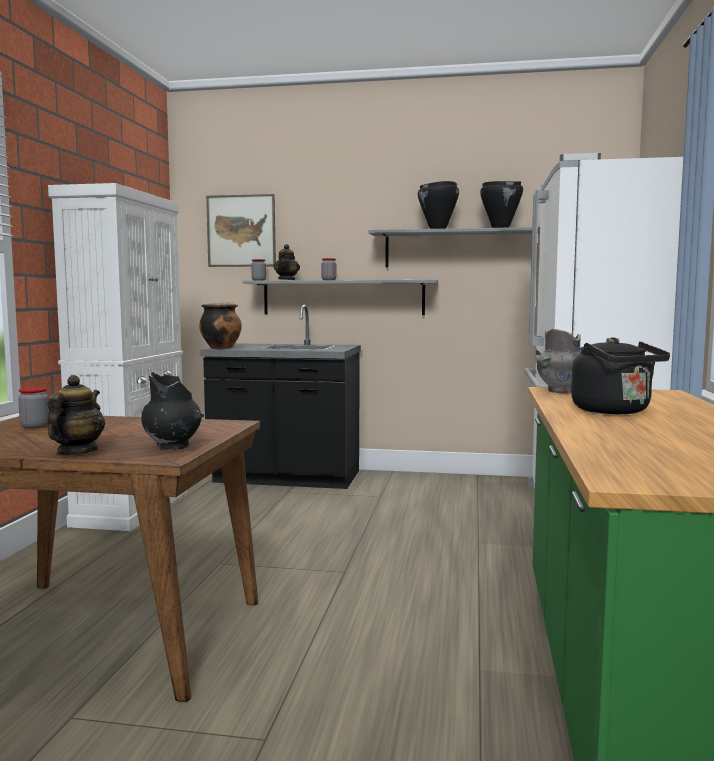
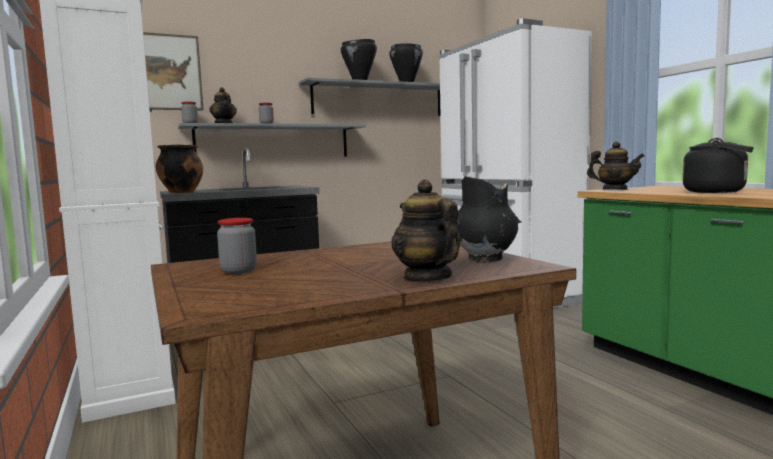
camera: 35 degrees left, 0 degrees up
grey vase [537,329,581,393] -> teapot [587,142,644,190]

